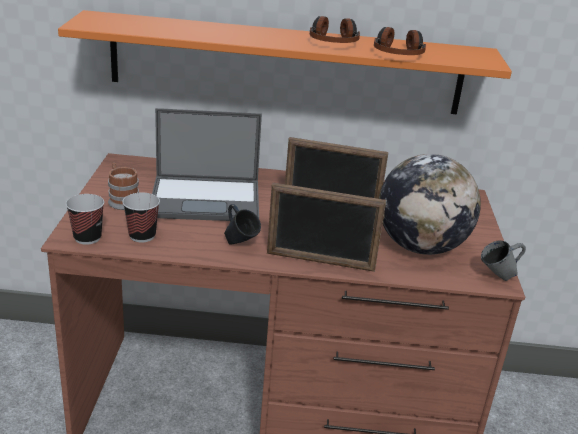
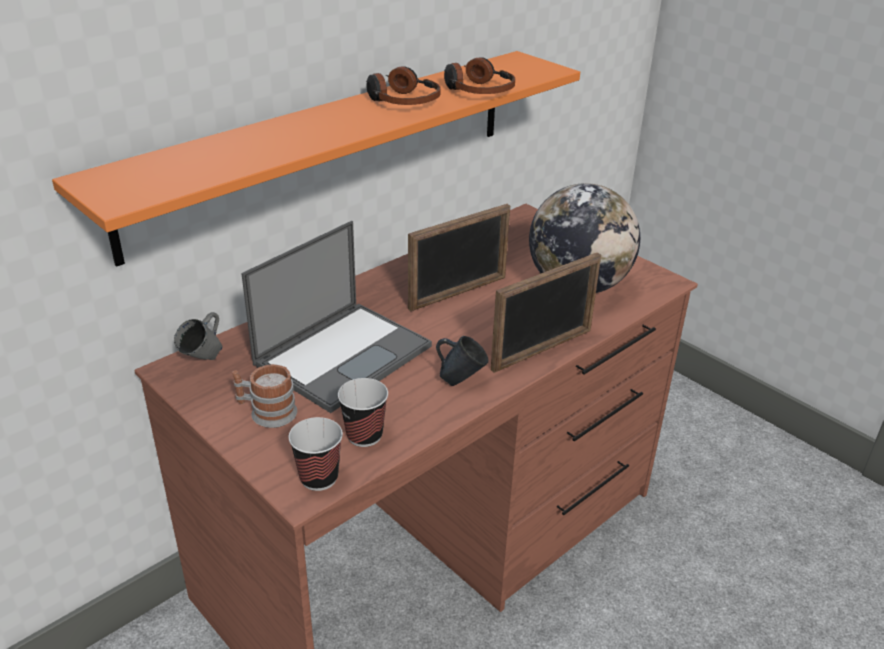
camera: 45 degrees left, 5 degrees up
grey mug [481,240,526,281] -> grey mug moved to [174,312,223,360]

